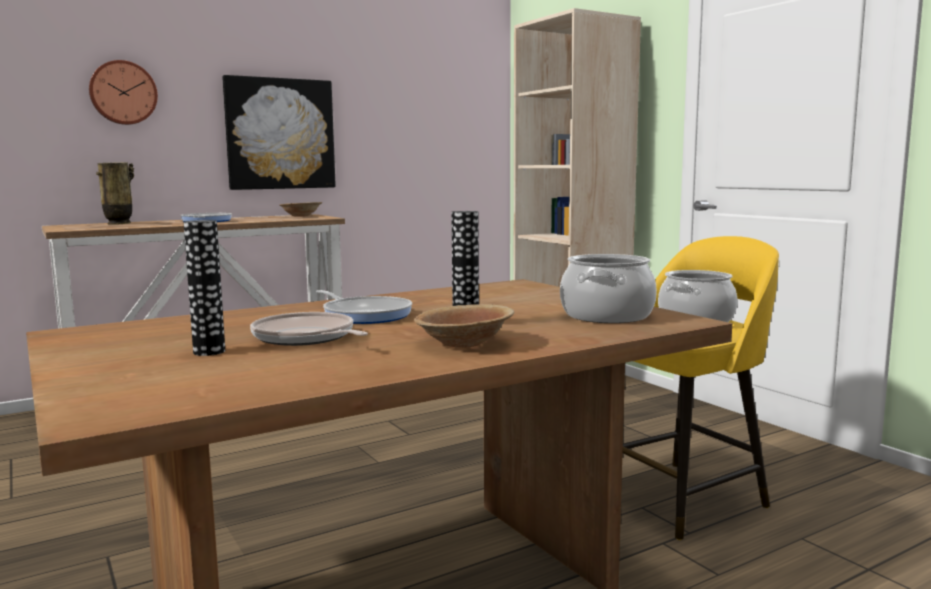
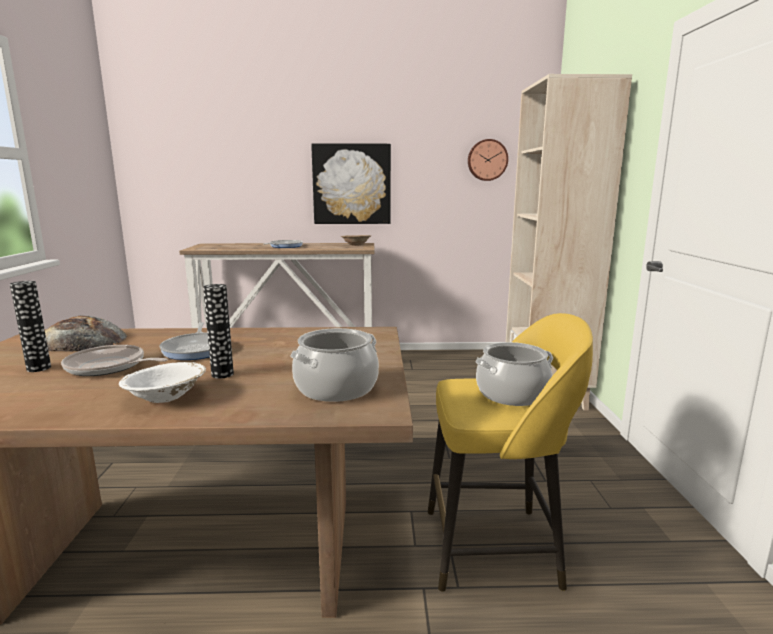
camera: 30 degrees right, 5 degrees up
wall clock [89,60,158,125] -> wall clock moved to [468,139,508,181]
vase [96,162,134,224] -> none
frying pan [250,312,368,346] -> frying pan turned 60 degrees counterclockwise [61,345,168,376]
brown bowl [414,304,514,348] -> white bowl [119,362,206,403]
none -> bread [45,316,127,352]

